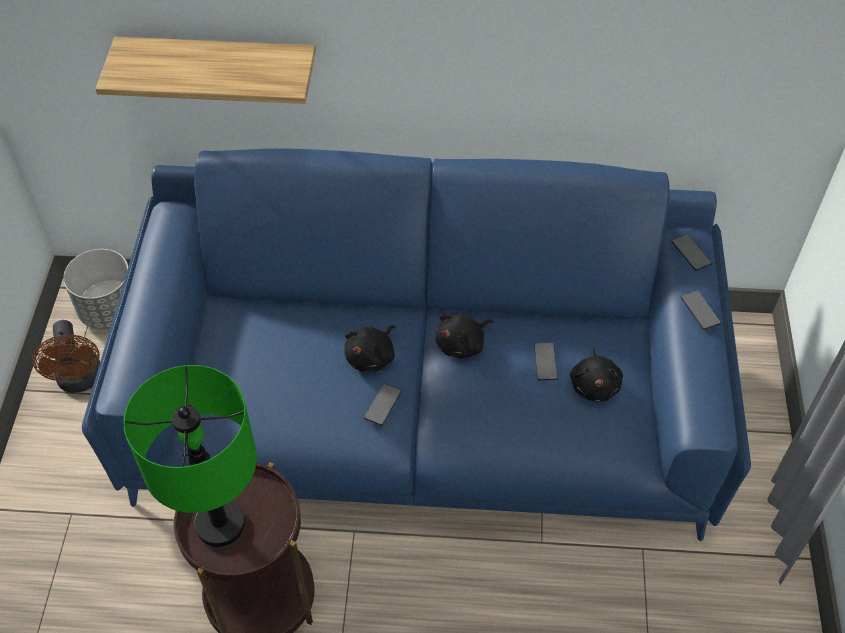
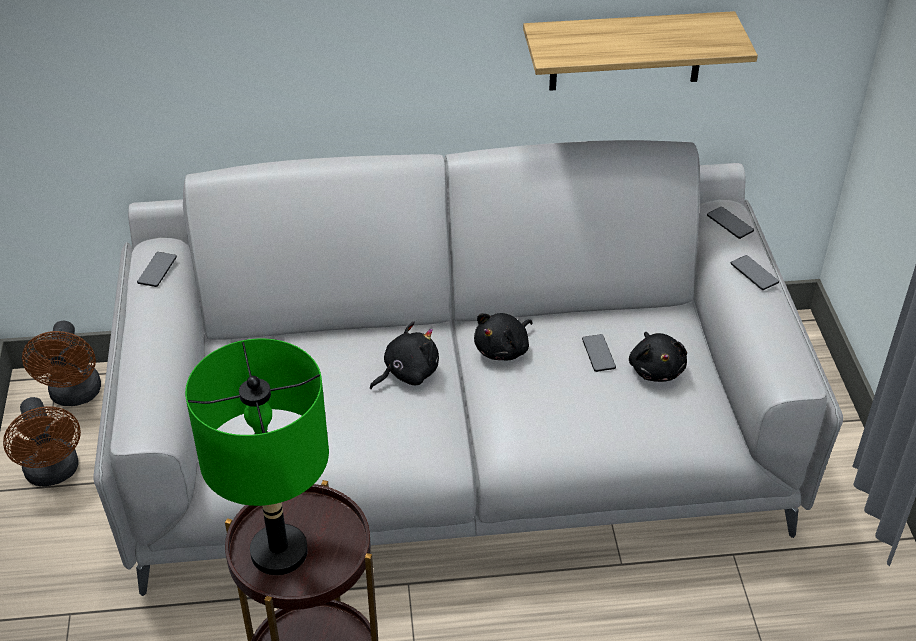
camera: 10 degrees left, 10 degrees down
grey planter [63,249,128,329] -> brown fan [22,321,101,406]
blue sofa [82,148,751,542] -> grey sofa [93,140,843,596]
shelf [96,37,316,104] -> shelf moved to [523,11,758,91]
black plush toy [344,325,395,372] -> black plush toy turned 150 degrees counterclockwise [370,321,439,389]
phone [364,383,402,426] -> phone moved to [137,252,177,287]

